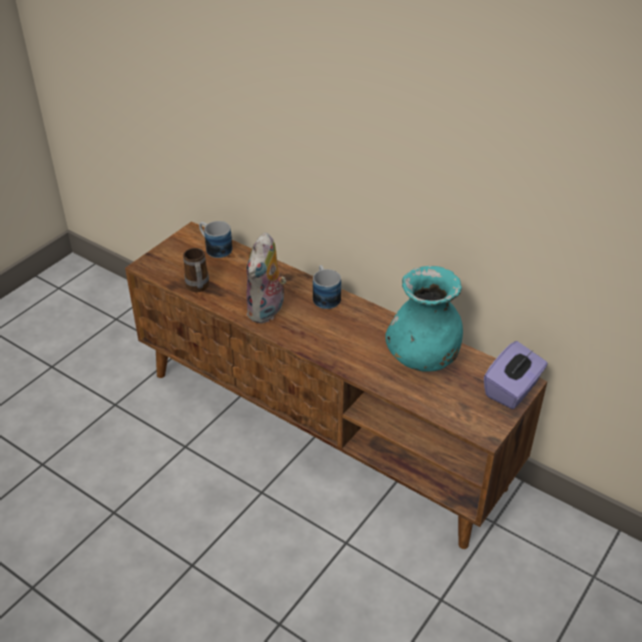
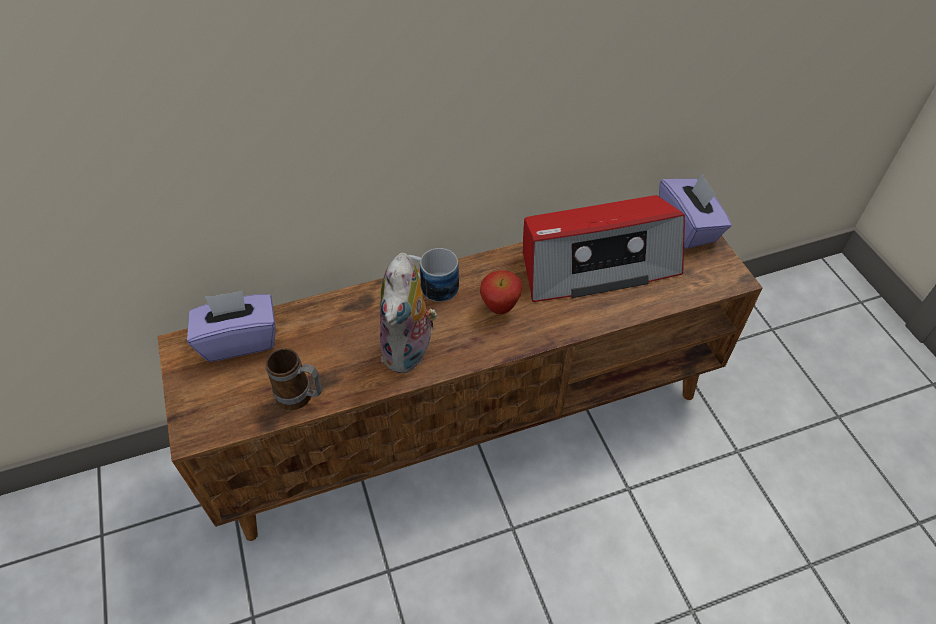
camera: 55 degrees left, 10 degrees up
mug [199,221,232,258] -> purple tissue box [187,291,276,362]
plush toy [246,232,286,324] -> plush toy turned 45 degrees clockwise [380,253,437,373]
turquoise vase [385,266,463,372] -> radio [523,195,685,302]
none -> apple [480,270,522,314]

